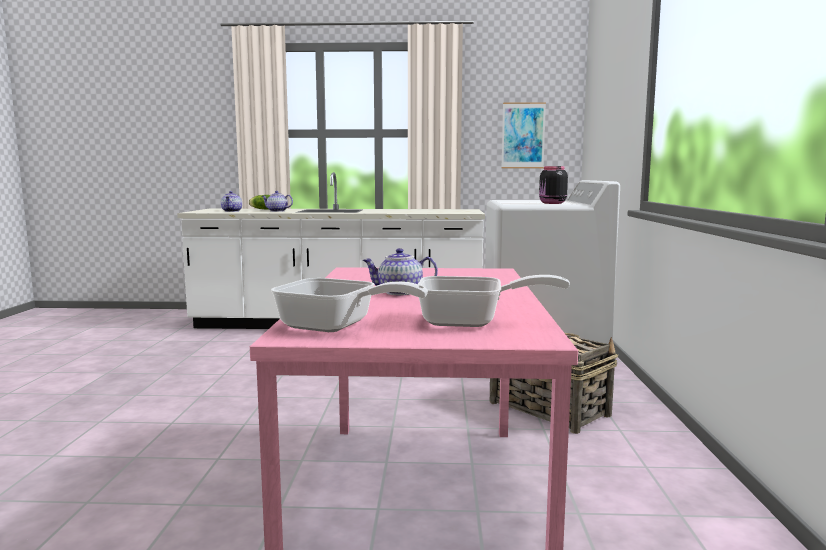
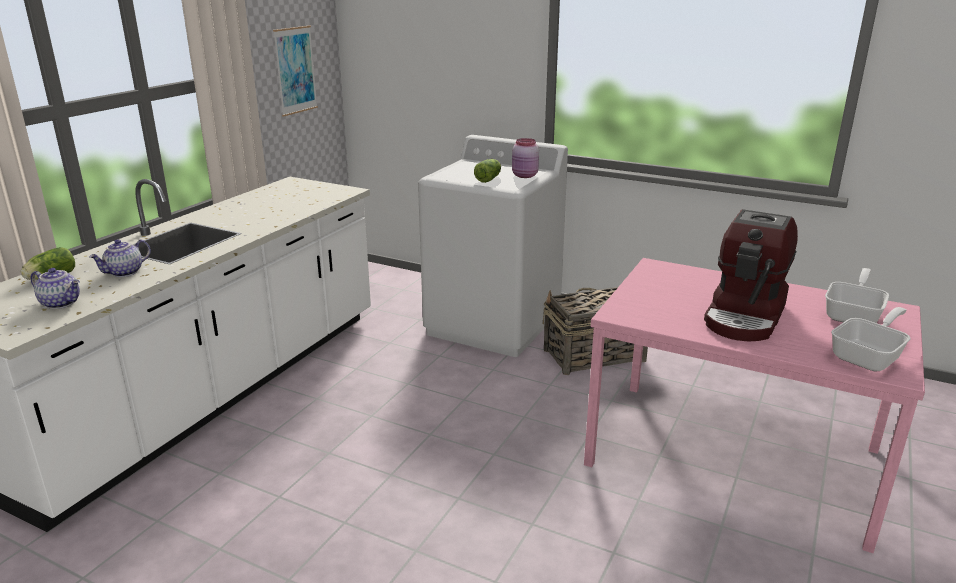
camera: 65 degrees left, 15 degrees up
teapot [362,248,438,295] -> coffee machine [704,209,798,341]
black jar [539,166,568,204] -> pink jar [512,138,539,178]
none -> lettuce [474,159,501,183]

